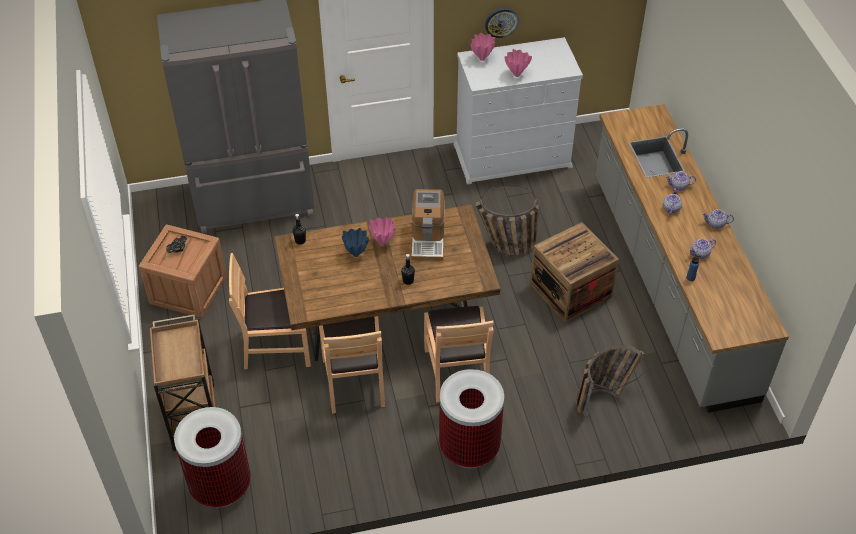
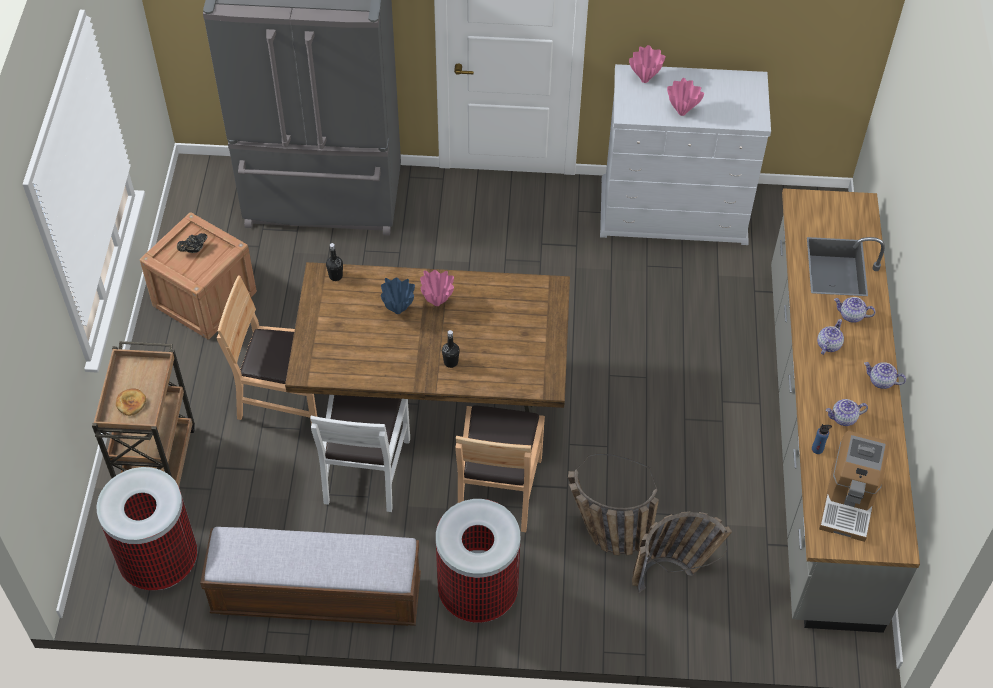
camera: 15 degrees right, 5 degrees up
brown chair [319,316,385,413] -> white chair [310,395,410,512]
coffee machine [411,189,445,261] -> coffee machine moved to [819,431,889,542]
basket [476,186,539,256] -> basket moved to [568,454,659,556]
wall clock [485,8,519,38] -> none
crate [530,222,619,322] -> none
none -> bread [116,389,146,416]
none -> bench [200,527,421,626]

